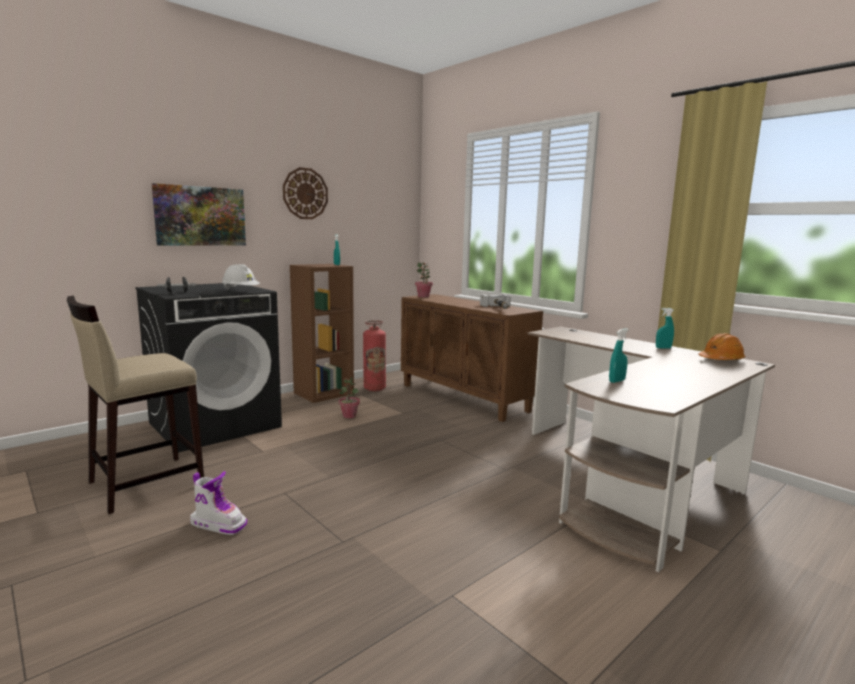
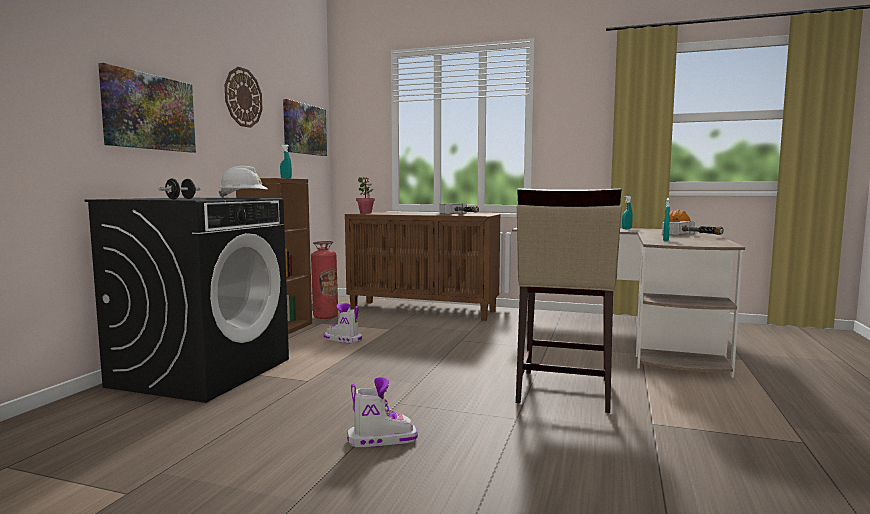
camera: 30 degrees left, 5 degrees down
beige stool [67,295,204,514] -> beige stool moved to [516,188,622,413]
potted plant [339,376,360,418] -> boot [324,303,362,344]
none -> picture [283,99,327,156]
none -> hammer [662,221,724,236]

